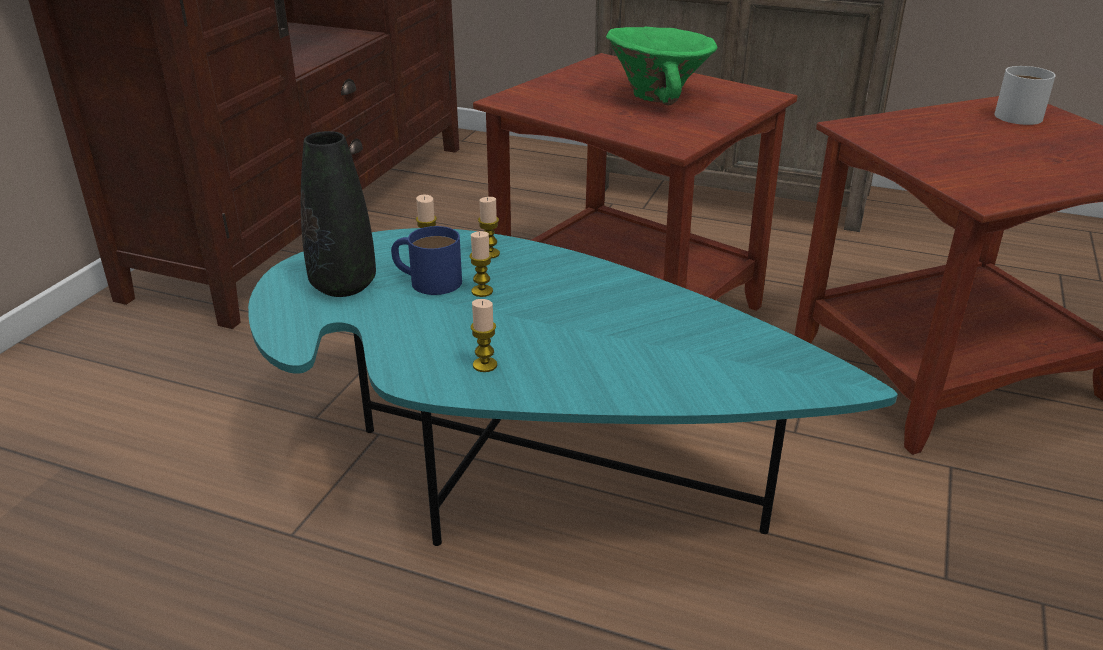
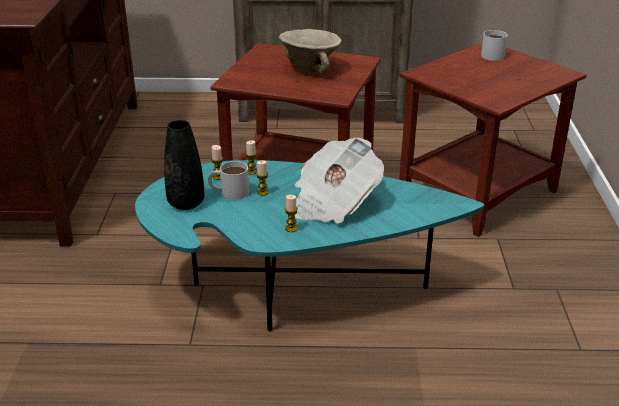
camera: 20 degrees left, 0 degrees up
blue mug [391,226,462,295] -> white mug [208,161,249,199]
green bowl [606,27,717,105] -> beige bowl [279,29,342,74]
none -> newspaper [295,138,384,223]

